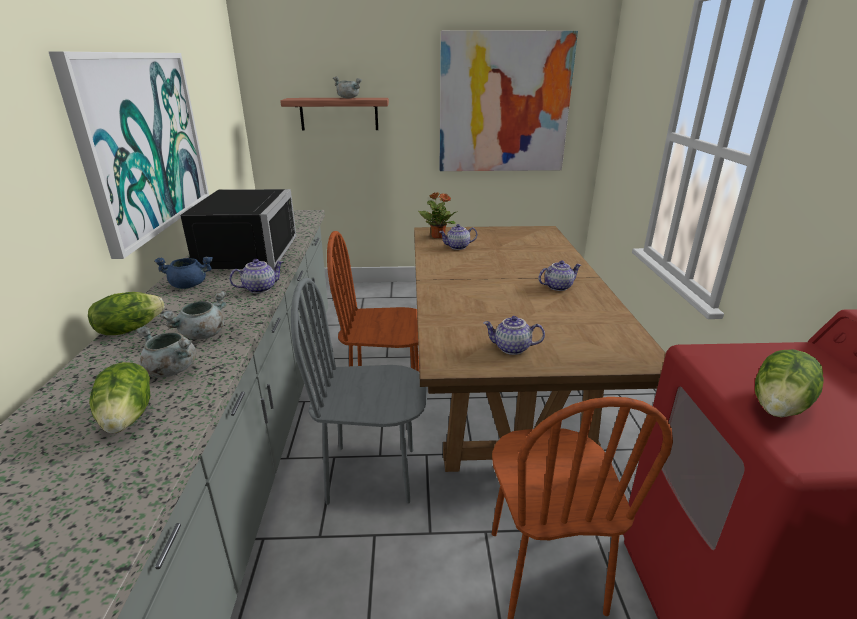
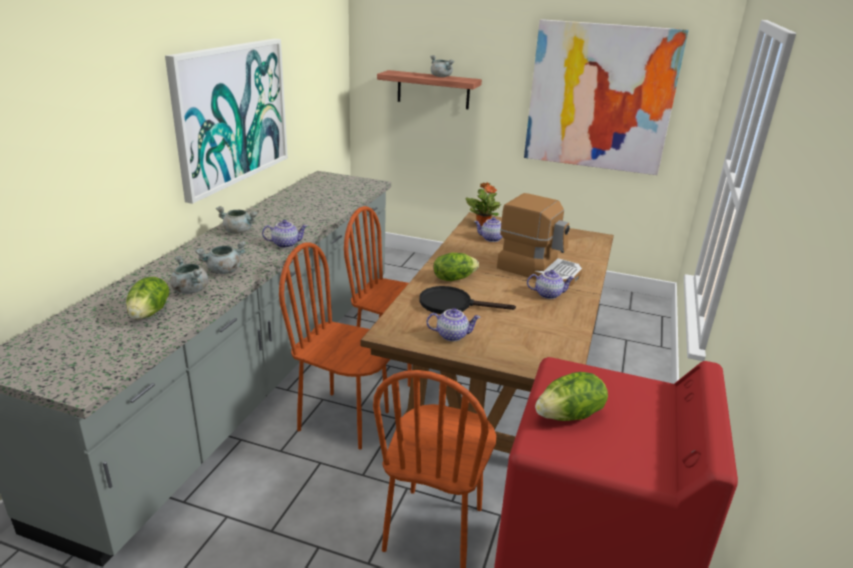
camera: 20 degrees right, 0 degrees up
lettuce [88,292,165,335] -> lettuce moved to [433,253,479,281]
blue cooking pot [154,257,213,289] -> grey cooking pot [216,206,258,234]
black microwave [180,189,296,269] -> none
grey chair [291,278,427,505] -> brown chair [279,242,390,449]
teapot [483,316,545,355] -> teapot turned 150 degrees clockwise [426,308,481,341]
none -> black frying pan [419,286,516,314]
none -> coffee machine [497,193,582,286]

